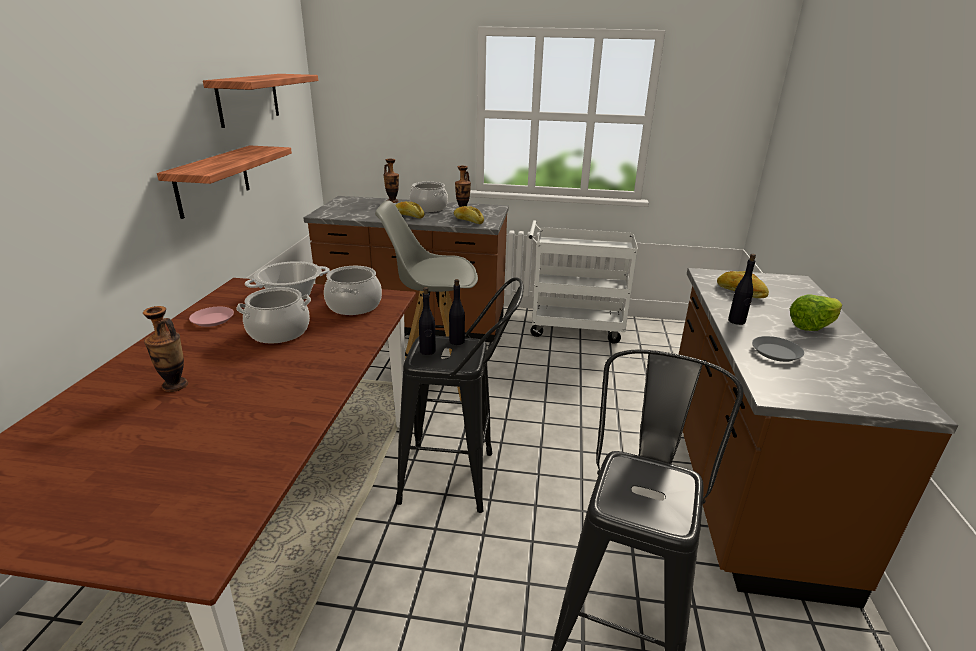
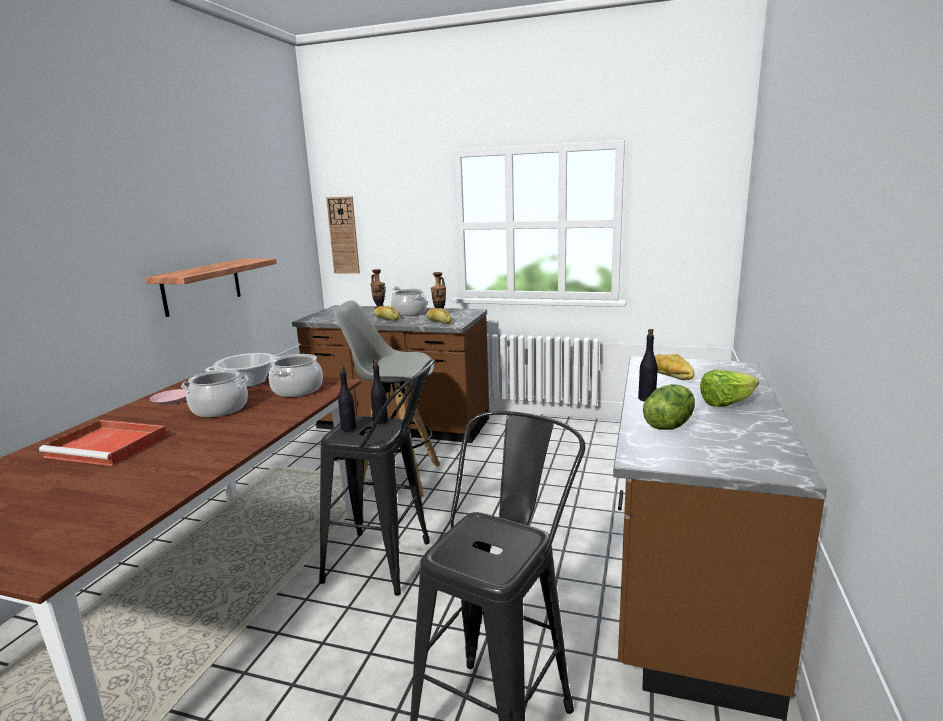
camera: 10 degrees right, 10 degrees down
vase [143,306,188,392] -> red tray [39,420,167,466]
shelf [203,74,318,128] -> none
white cart [529,220,638,344] -> none
grey plate [752,336,804,362] -> lettuce [643,384,695,430]
none -> wall clock [326,196,360,274]

